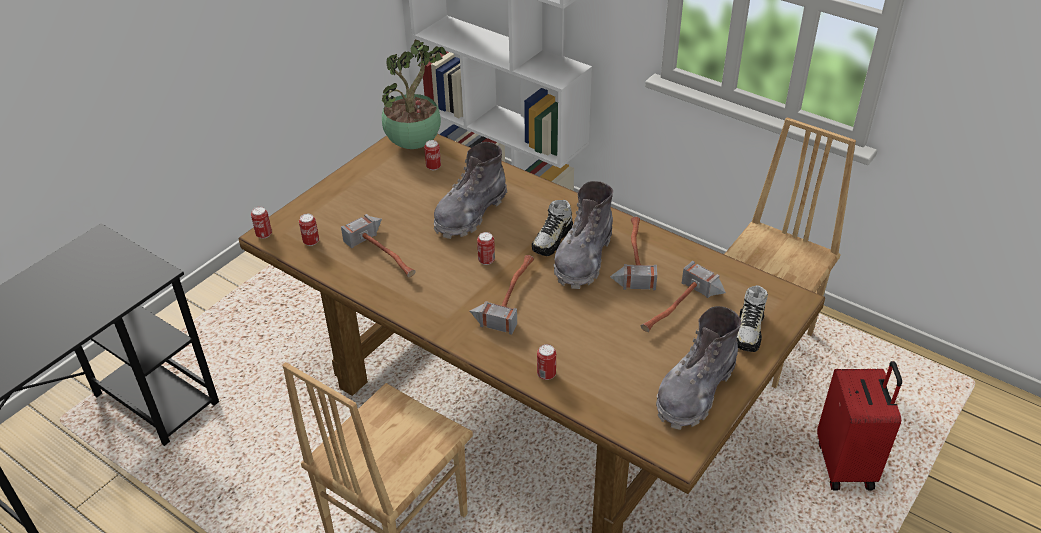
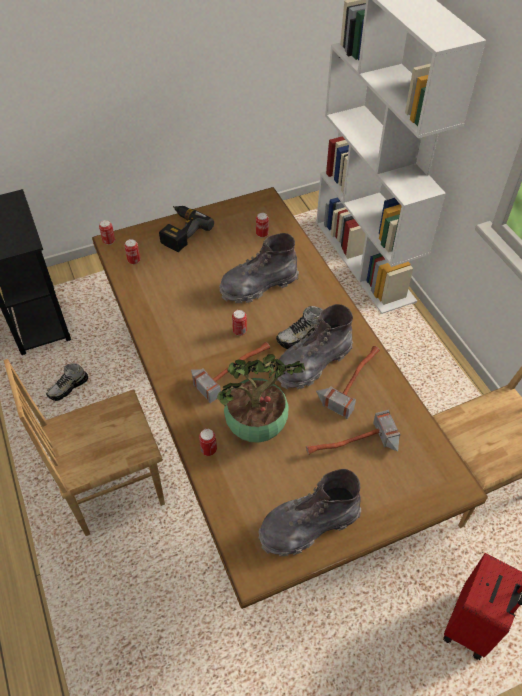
camera: 30 degrees right, 10 degrees up
hammer [341,214,416,277] -> none
potted plant [382,39,447,149] -> potted plant moved to [217,354,306,443]
shoe [737,285,768,352] -> shoe moved to [46,363,88,401]
none -> power drill [159,206,214,252]

